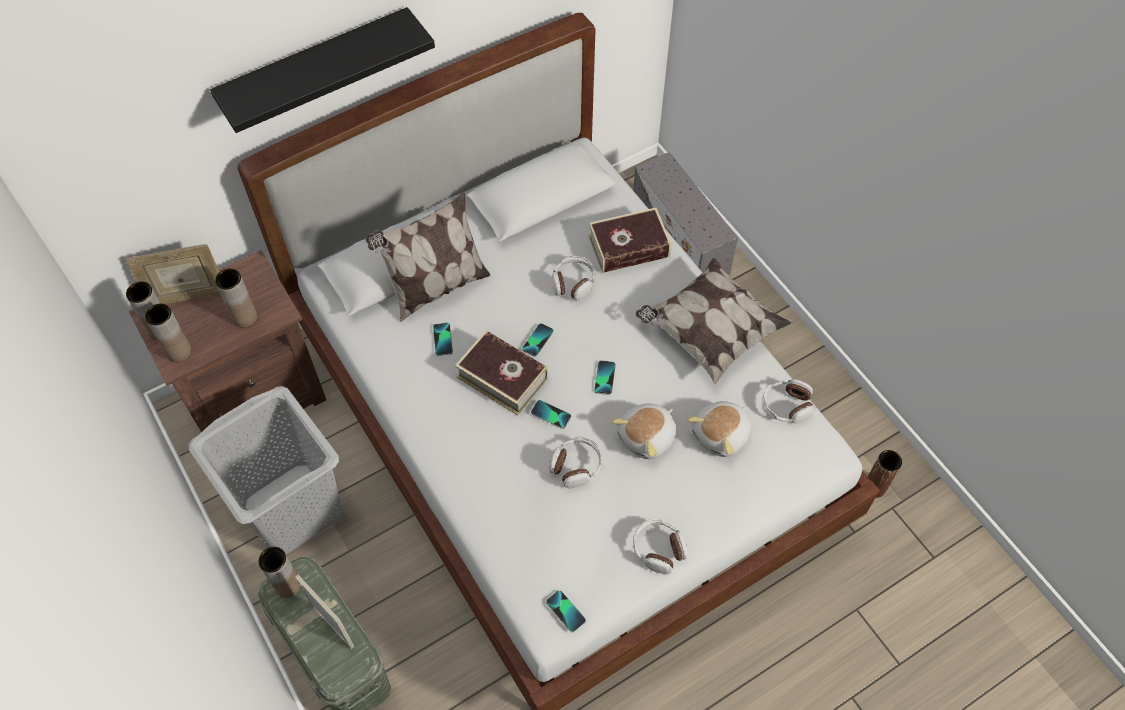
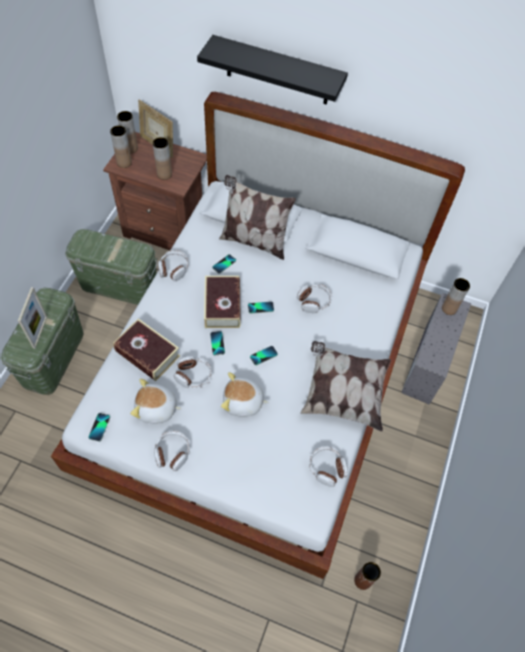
camera: 50 degrees right, 0 degrees up
grey laundry basket [189,386,342,554] -> green storage box [65,229,157,305]
brown vase [258,547,300,598] -> brown vase moved to [442,278,470,315]
book [589,208,672,273] -> book moved to [113,319,180,381]
plush toy [687,401,751,457] -> plush toy moved to [130,379,182,424]
none -> headphones [158,250,189,281]

